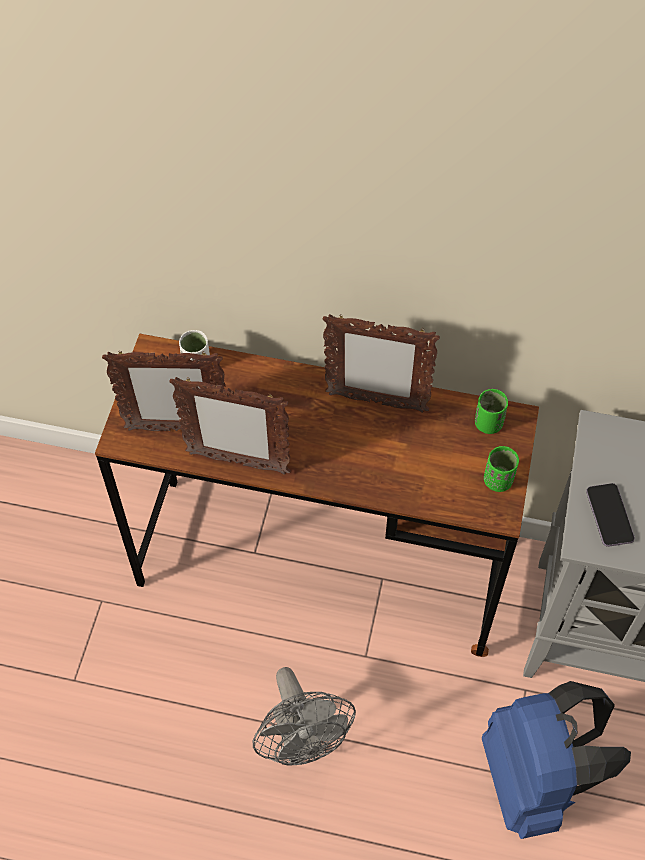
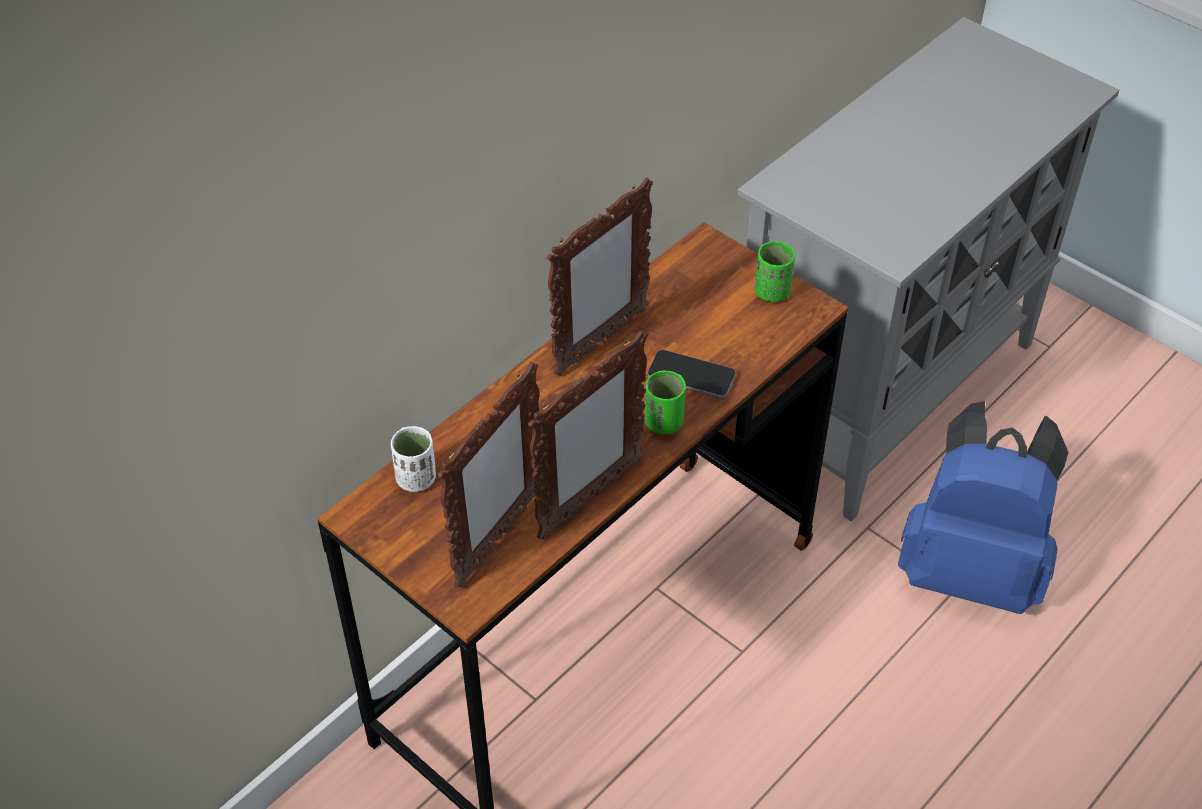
camera: 60 degrees left, 10 degrees down
grey fan [253,667,356,765] -> none
green cup [475,389,508,434] -> green cup moved to [645,371,686,434]
phone [586,483,635,547] -> phone moved to [647,350,736,398]

